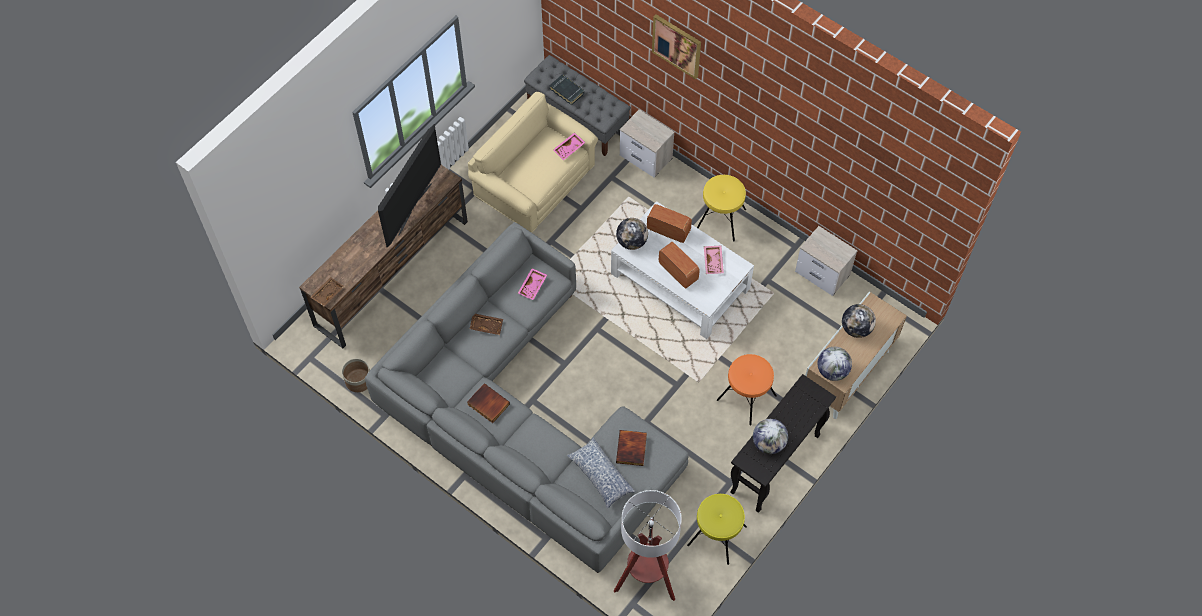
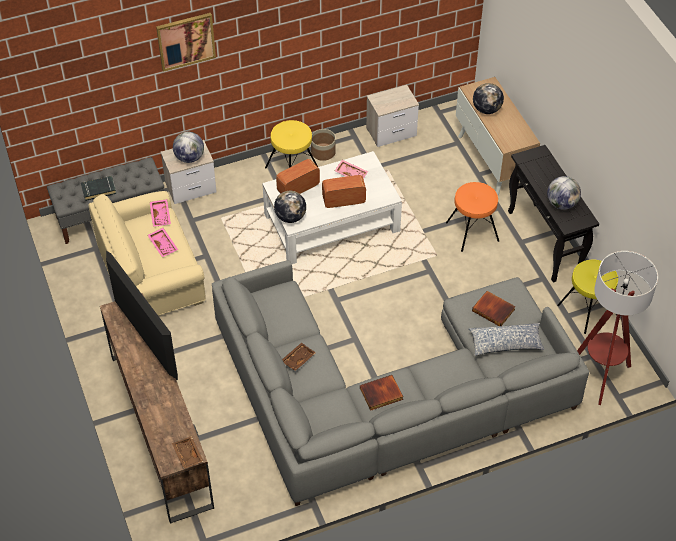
camera: 60 degrees left, 10 degrees down
planter [342,358,370,392] -> planter moved to [311,129,336,161]
pink tray [518,268,547,300] -> pink tray moved to [148,228,178,257]
globe [817,347,852,381] -> globe moved to [173,132,204,163]

